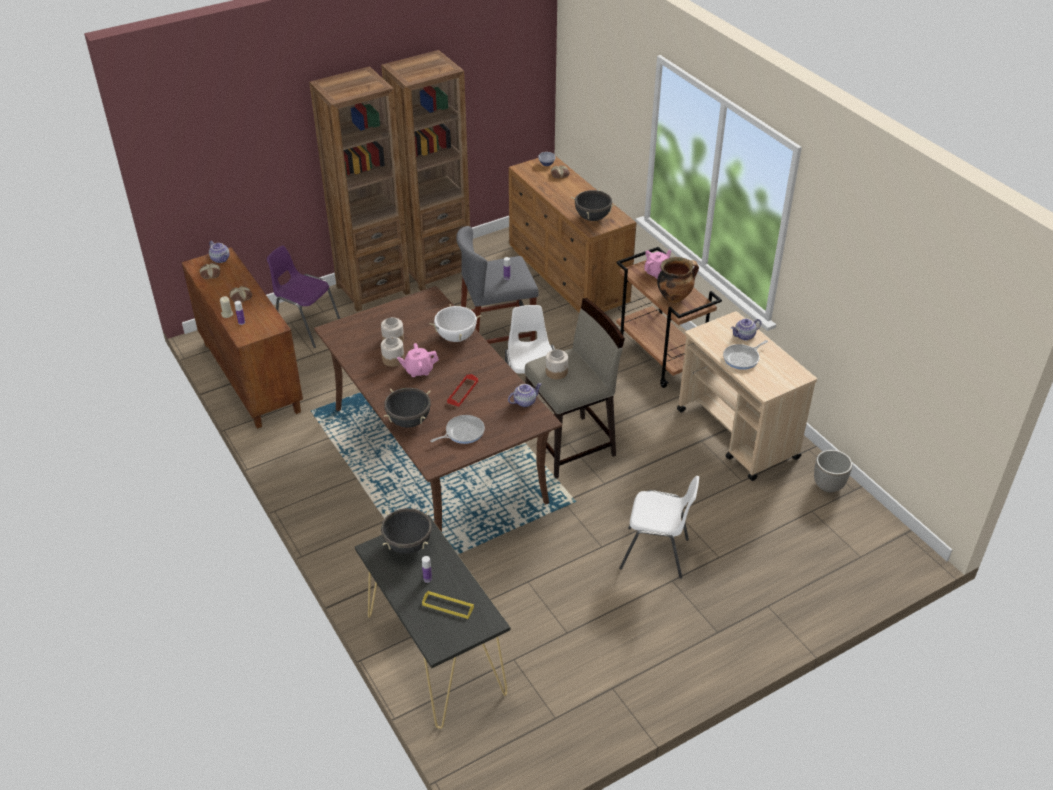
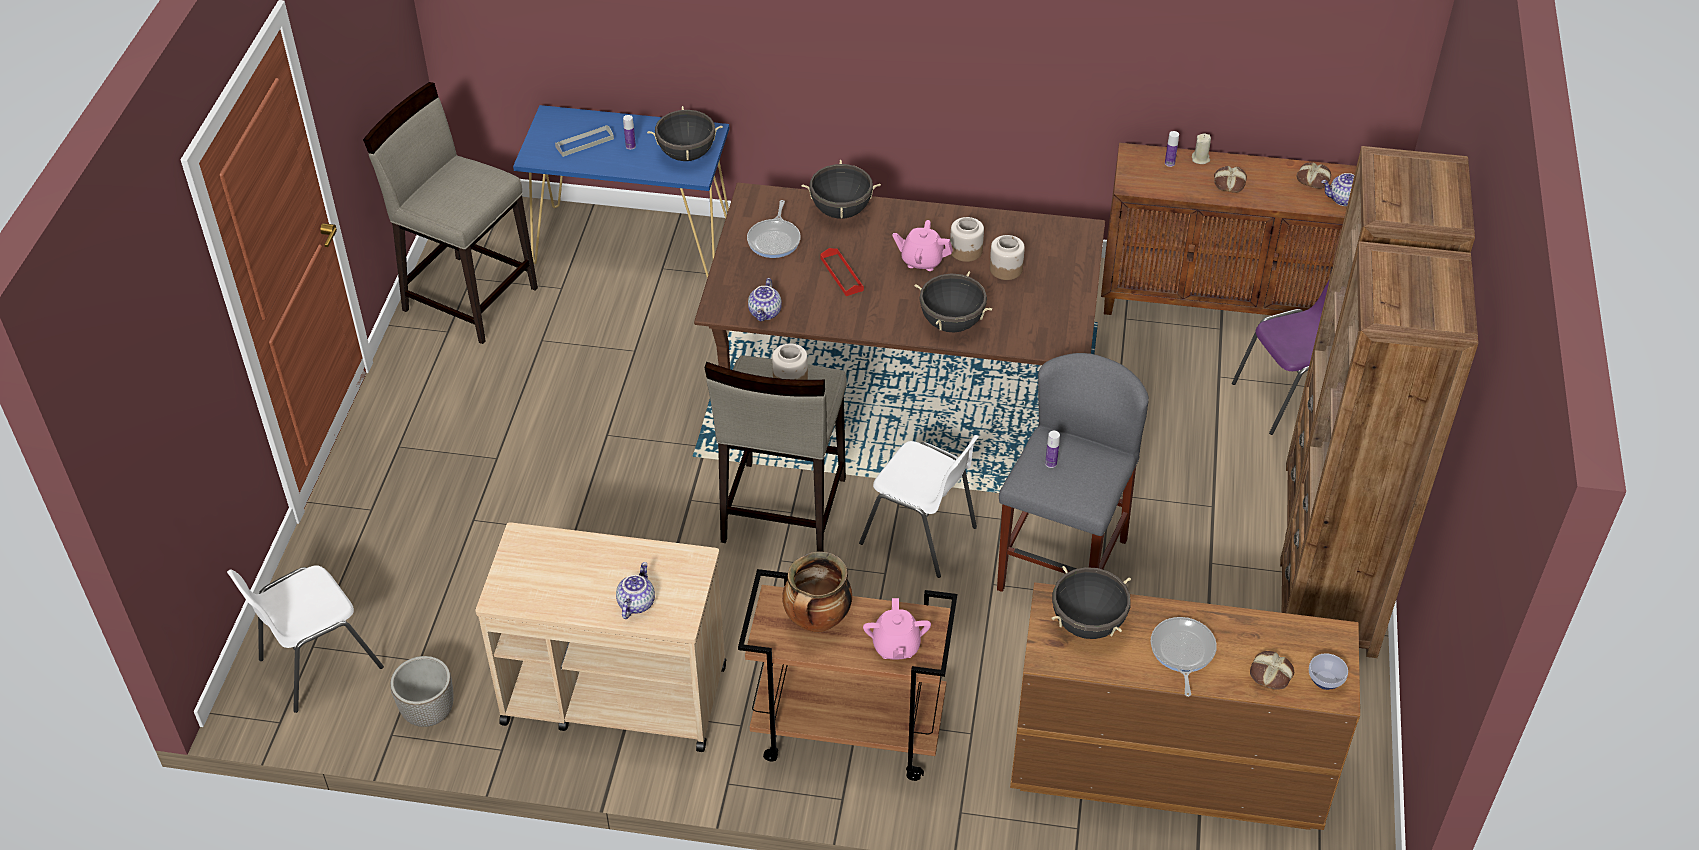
camera: 130 degrees right, 5 degrees up
black console table [355,515,510,729] -> blue console table [513,105,729,278]
pink teapot [397,343,439,377] -> pink teapot turned 105 degrees counterclockwise [892,220,953,271]
yellow tray [422,591,474,619] -> grey tray [555,125,614,157]
white cooking pot [429,304,481,342] -> black cooking pot [915,271,992,333]
white chair [619,476,699,579] -> white chair moved to [227,565,384,713]
frying pan [723,340,768,370] -> frying pan moved to [1151,617,1217,697]
none -> beige stool [363,82,538,344]

